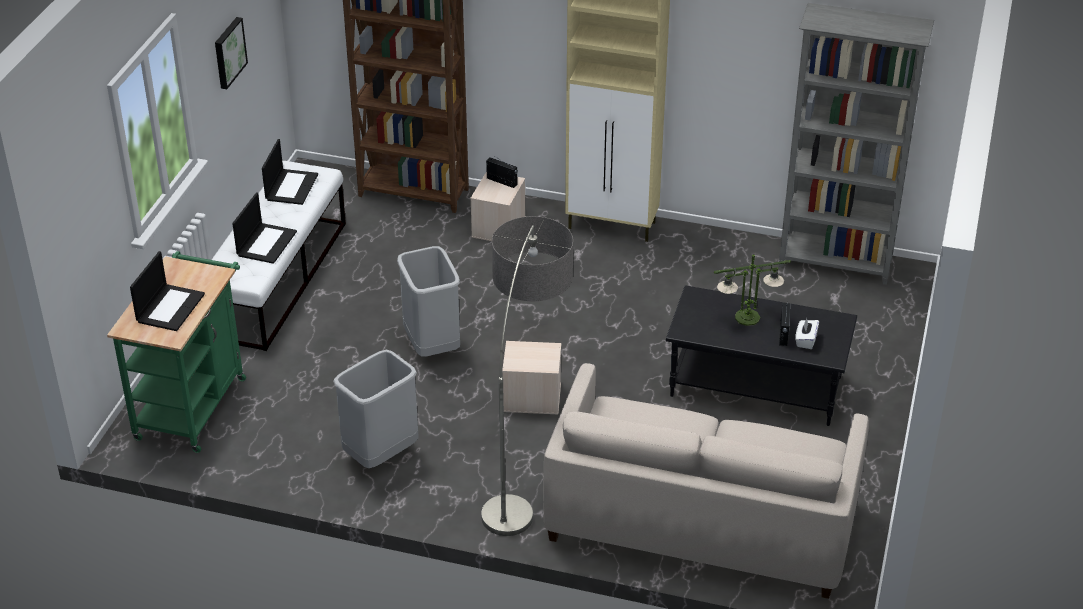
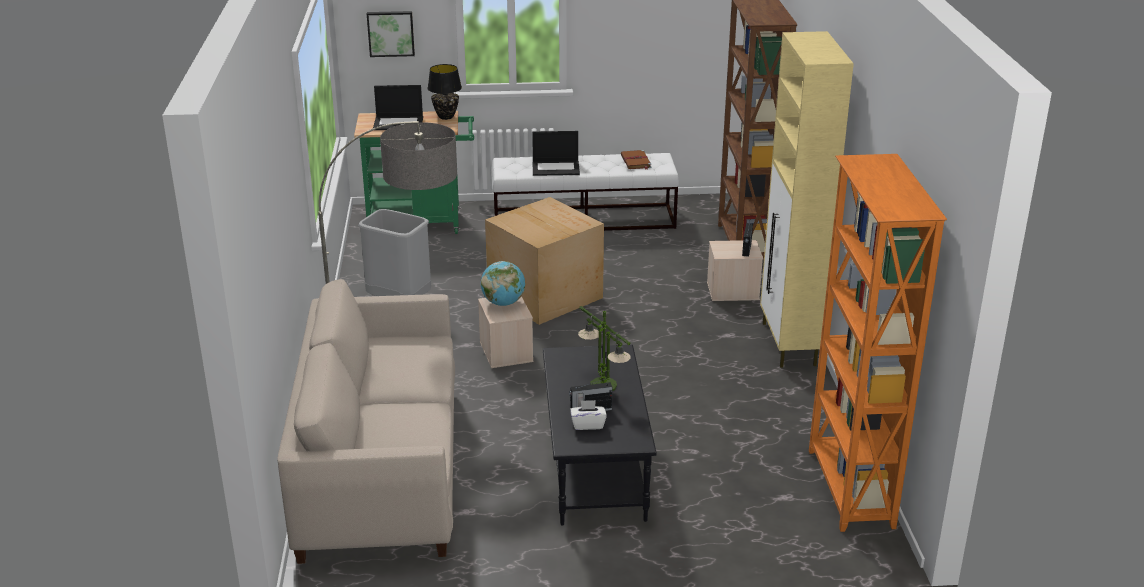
camera: 70 degrees right, 10 degrees down
picture [215,17,248,89] -> picture moved to [367,11,415,57]
laptop [262,139,318,205] -> brown book [621,150,652,170]
grey trash can [397,246,460,356] -> cardboard box [485,197,604,325]
grey bookcase [779,3,934,285] -> orange bookcase [809,154,947,532]
none -> black table lamp [428,64,462,120]
none -> globe [481,261,525,306]

